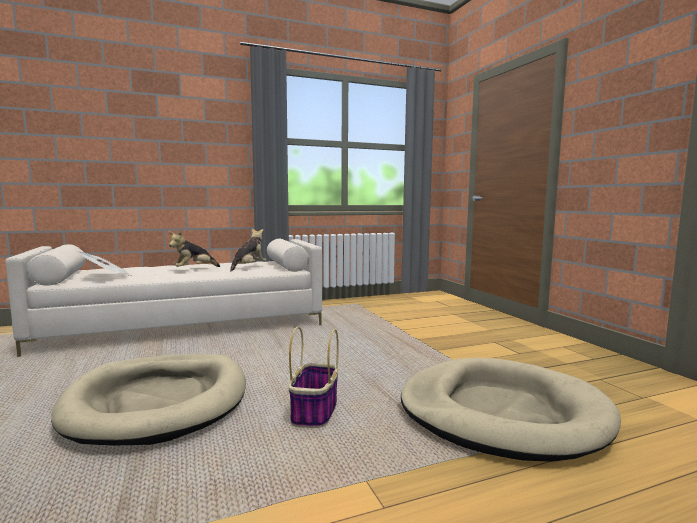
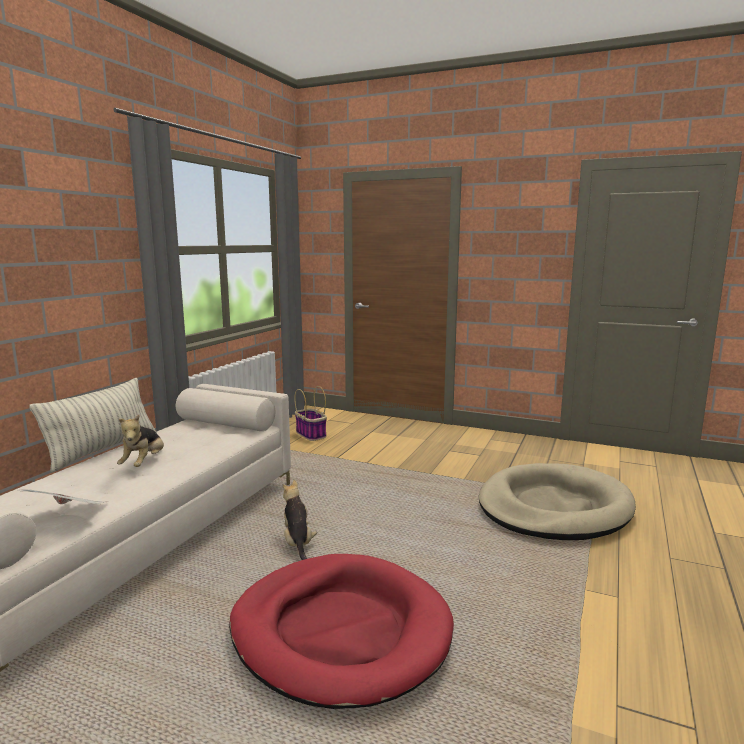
camera: 45 degrees left, 5 degrees up
beige dog bed [51,354,246,446] -> red dog bed [229,554,454,709]
plush toy [230,228,267,272] -> plush toy moved to [283,480,317,560]
basket [289,327,339,428] -> basket moved to [294,386,327,441]
none -> pillow [29,378,157,473]

